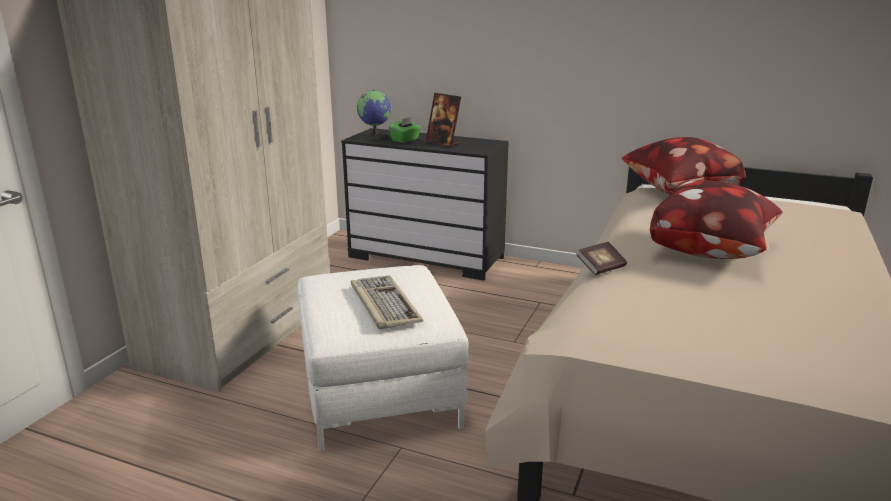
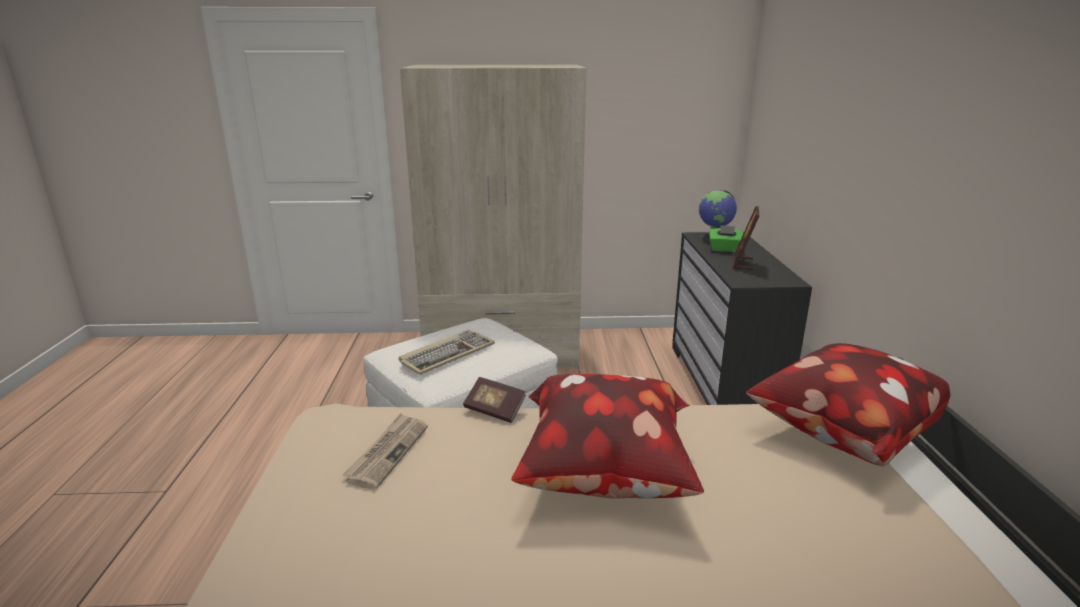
camera: 65 degrees right, 0 degrees up
none -> newspaper [342,413,428,490]

